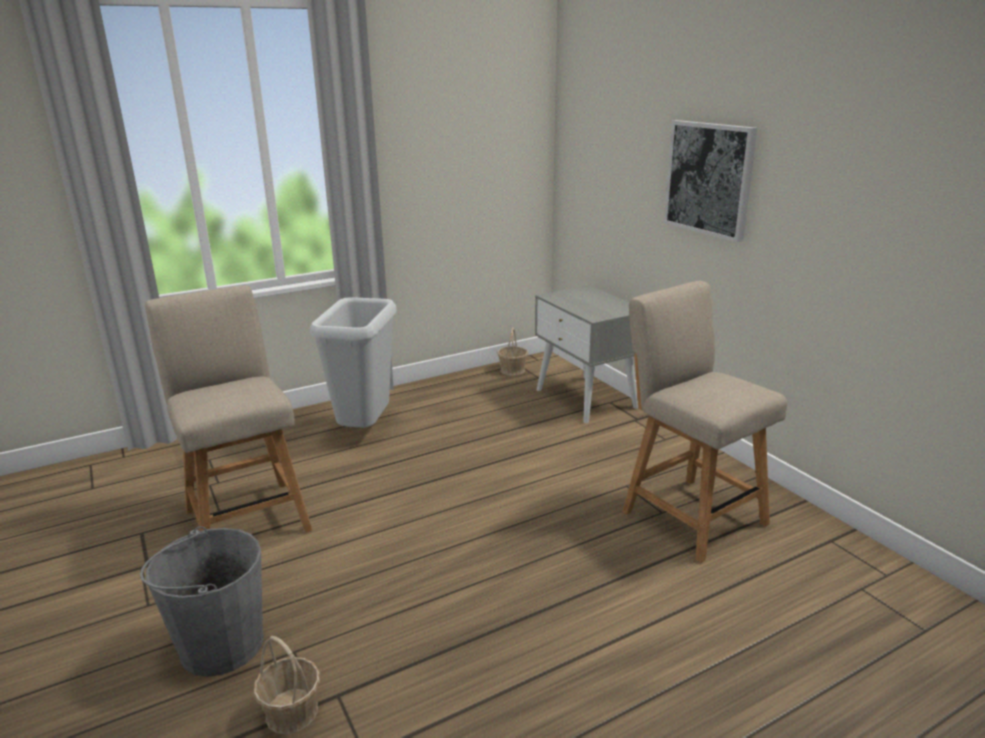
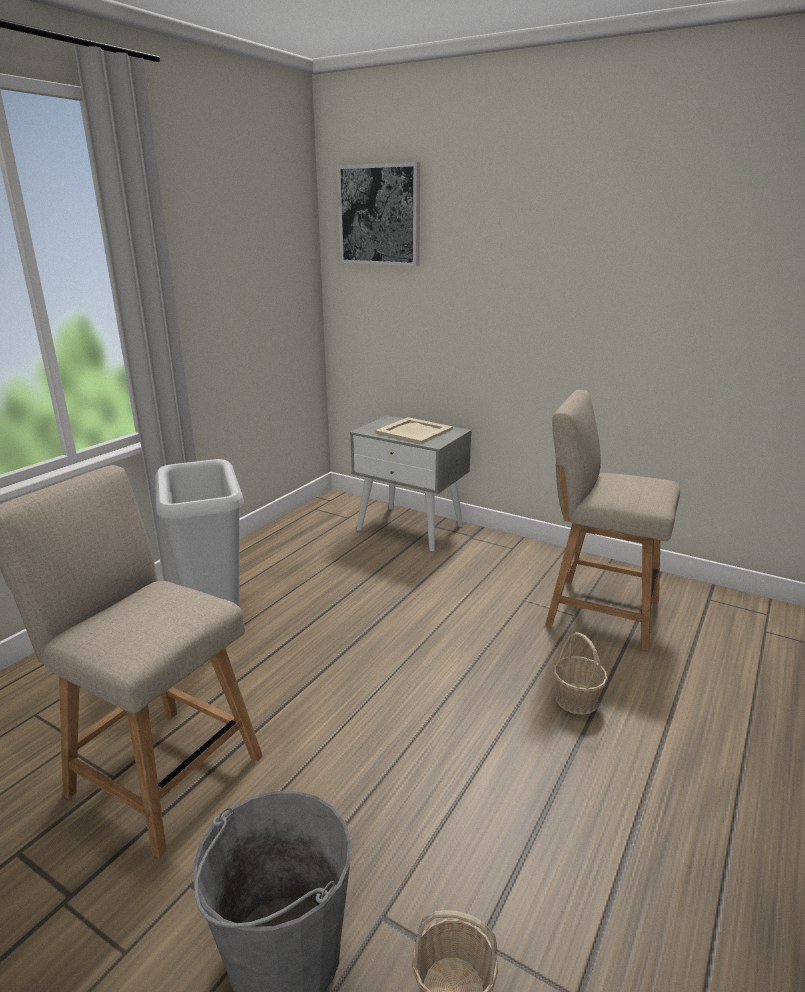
camera: 30 degrees left, 0 degrees up
basket [497,327,528,376] -> basket moved to [553,632,608,715]
picture [664,120,758,242] -> picture moved to [337,162,420,266]
none -> beige tray [375,417,453,444]

